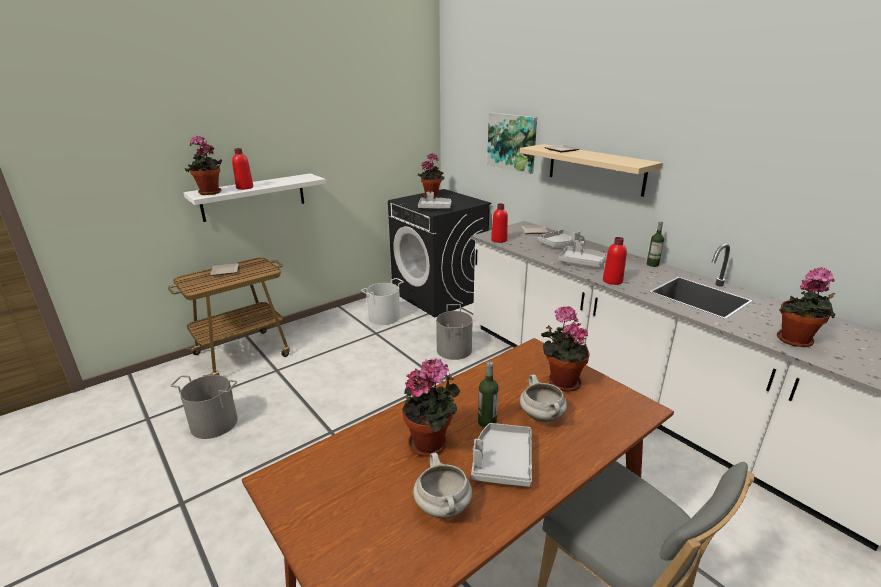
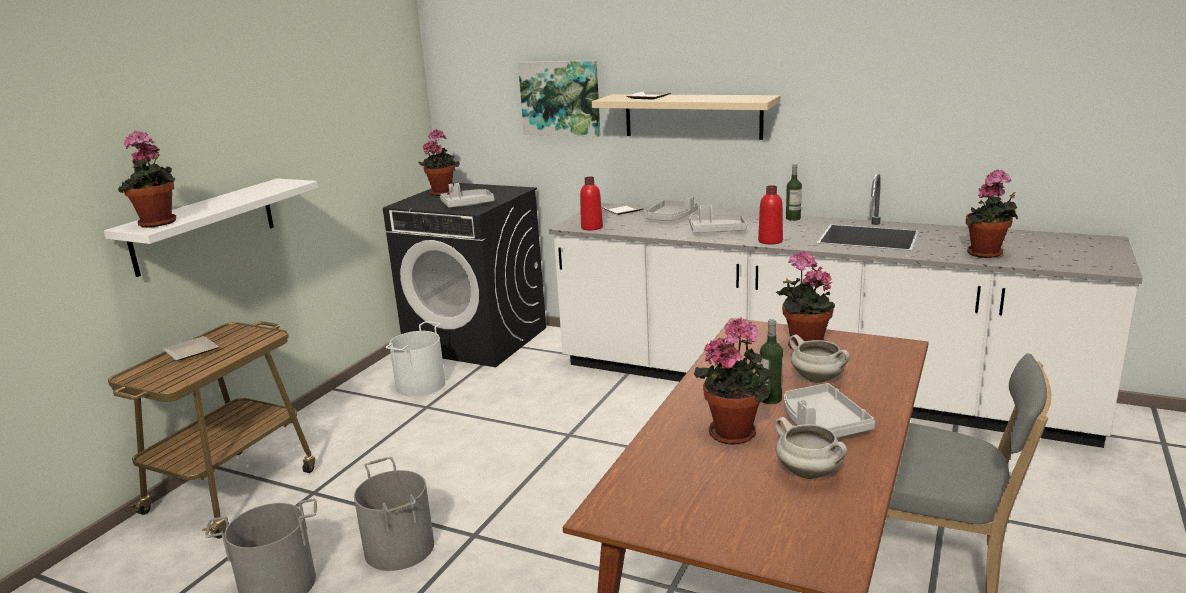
camera: 25 degrees left, 5 degrees down
red bottle [232,148,253,190] -> none
grey bucket [436,304,473,360] -> grey bucket moved to [354,457,434,571]

